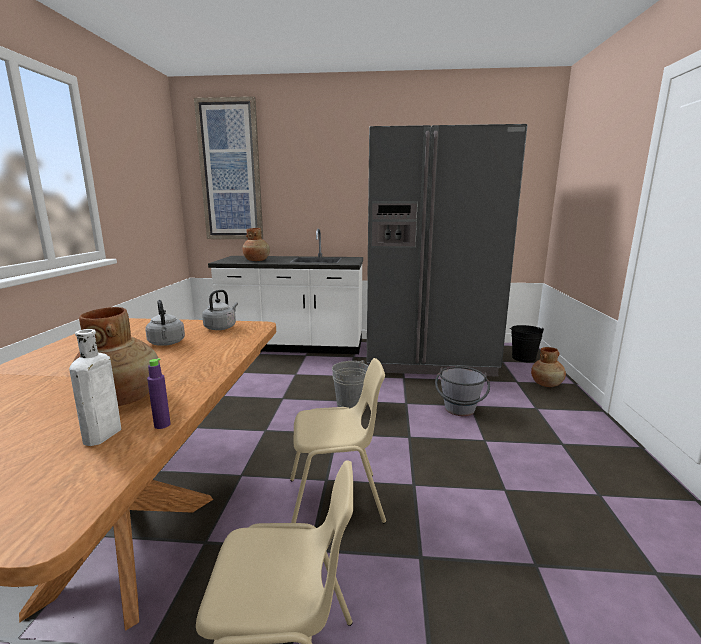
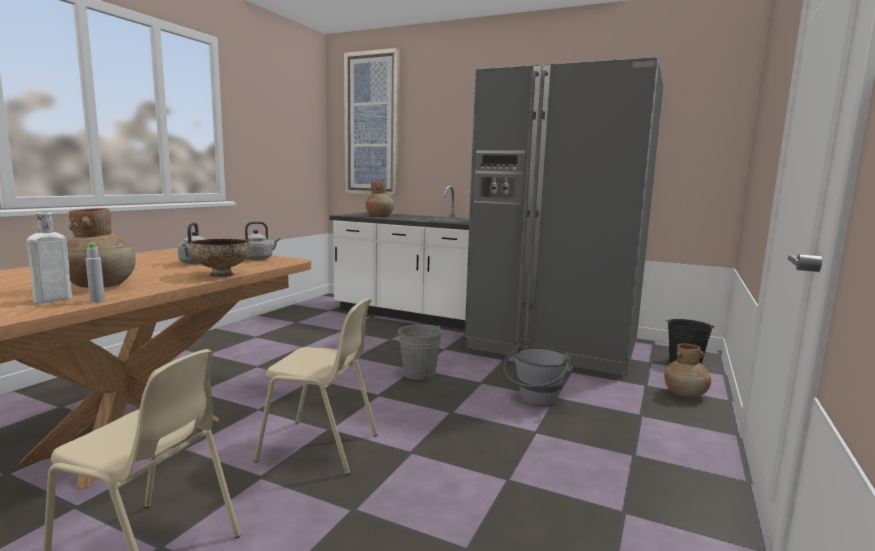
camera: 20 degrees right, 5 degrees down
purple bottle [147,358,171,429] -> grey bottle [86,243,105,303]
none -> bowl [190,239,250,277]

